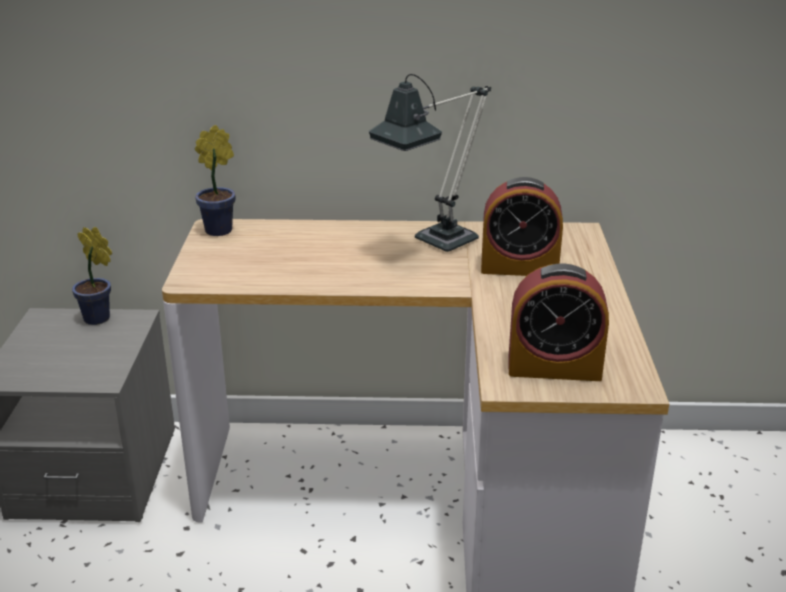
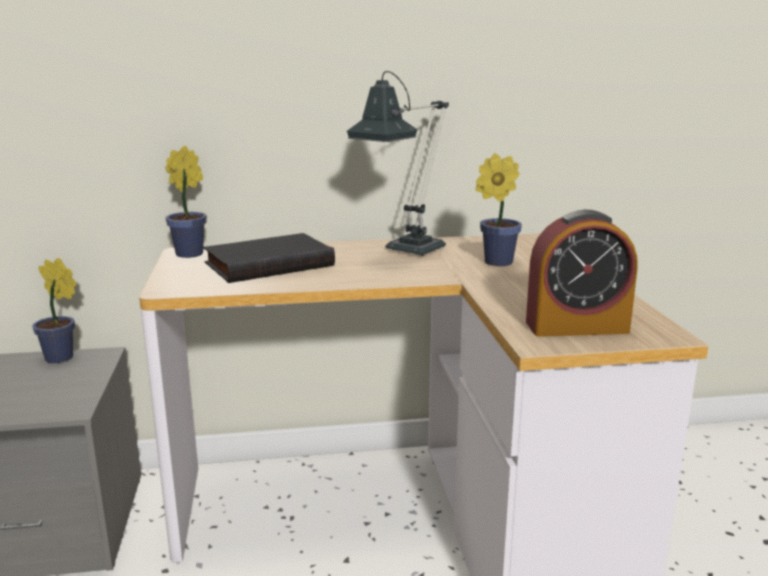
camera: 10 degrees left, 10 degrees down
alarm clock [481,177,563,276] -> potted plant [476,153,522,266]
none -> black book [204,233,335,283]

